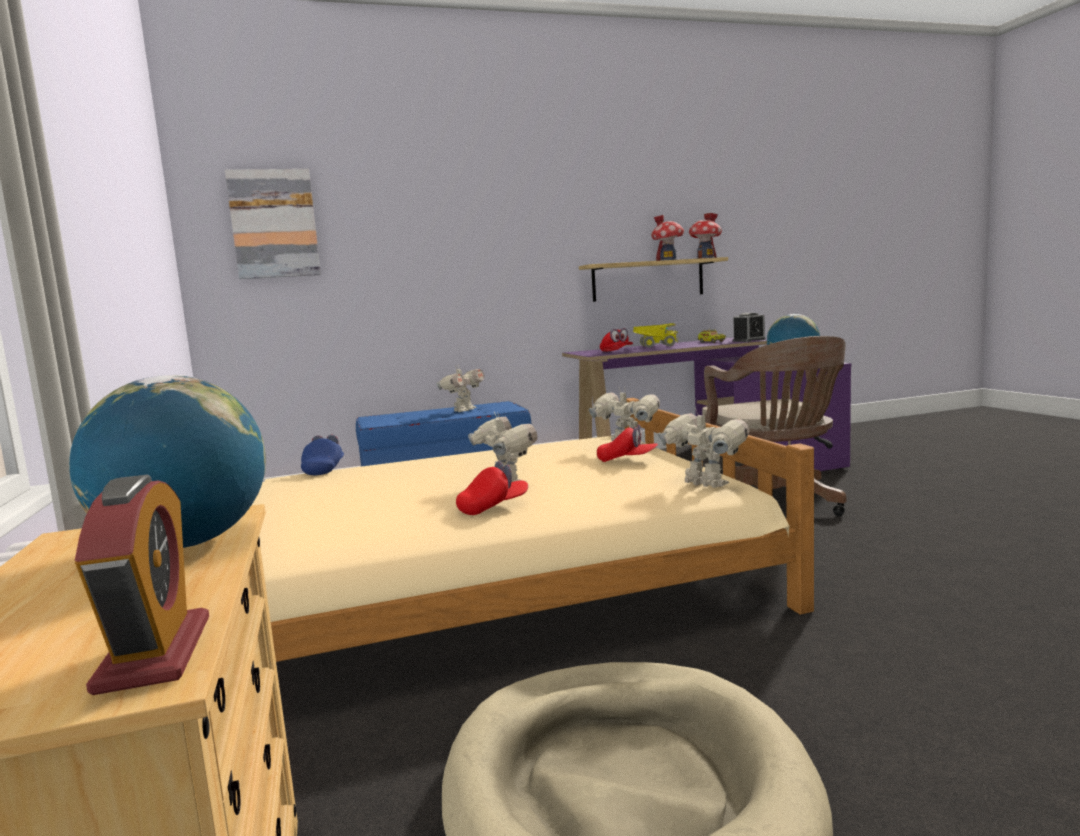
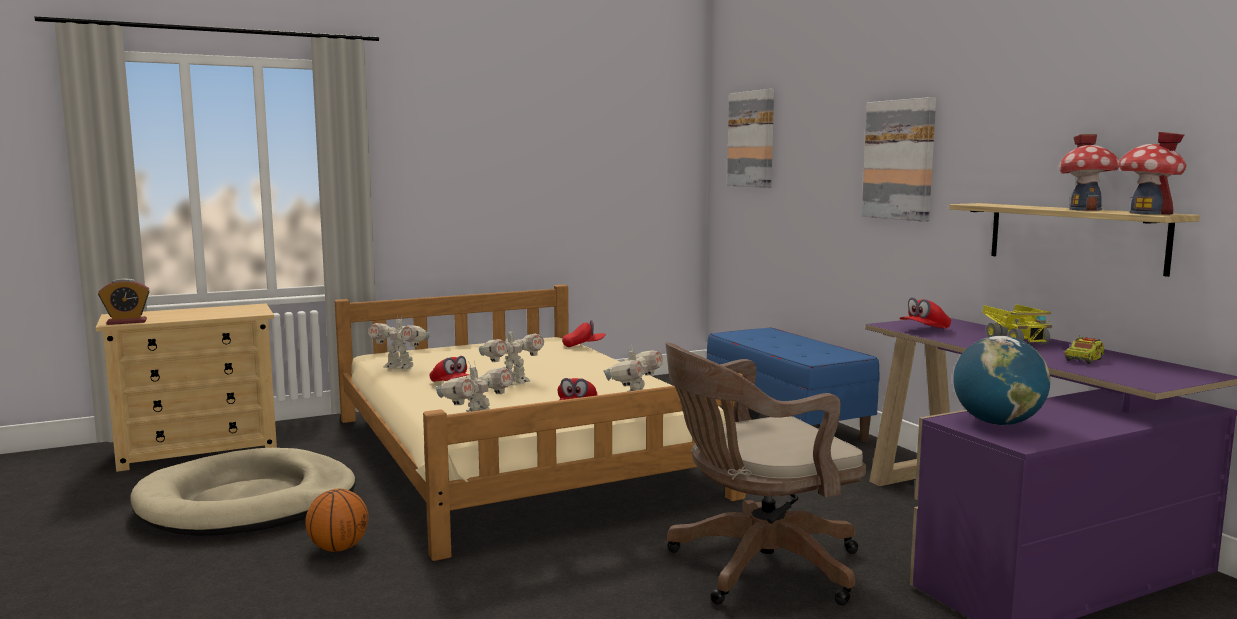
camera: 80 degrees right, 0 degrees up
globe [69,375,266,548] -> none
blue cap [301,435,344,475] -> red cap [562,320,606,347]
toy robot [436,365,484,412] -> toy robot moved to [368,314,430,369]
alarm clock [733,313,766,342] -> none
none -> basketball [305,488,369,552]
none -> picture [862,97,936,222]

